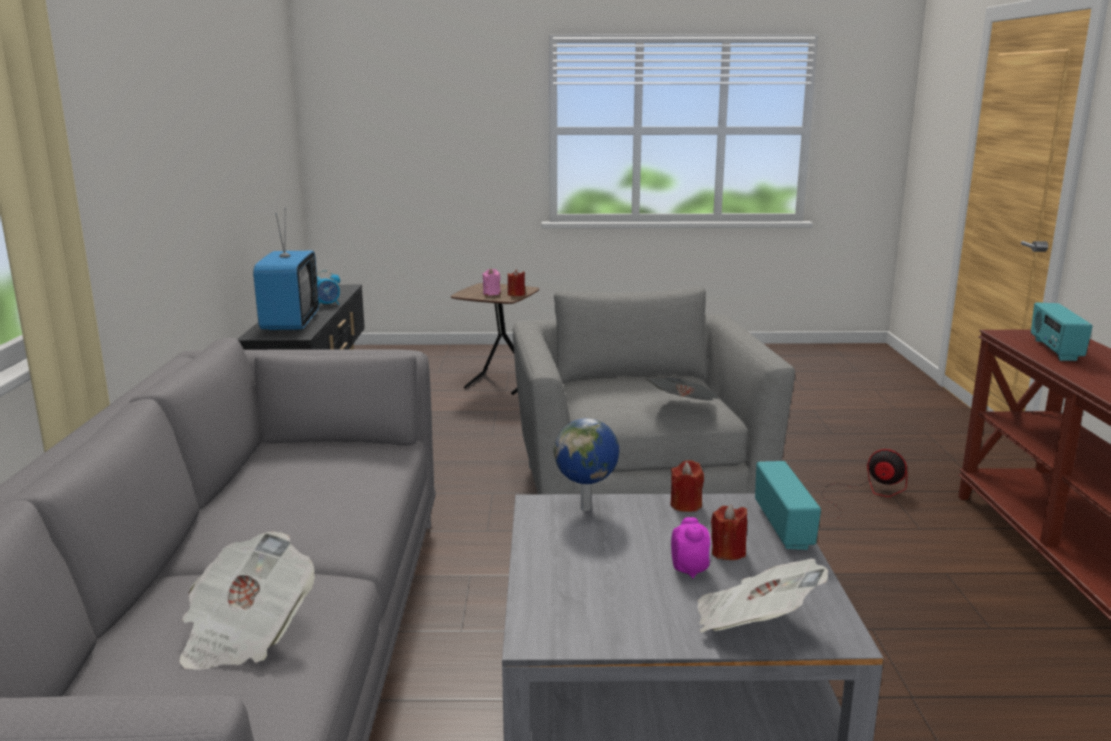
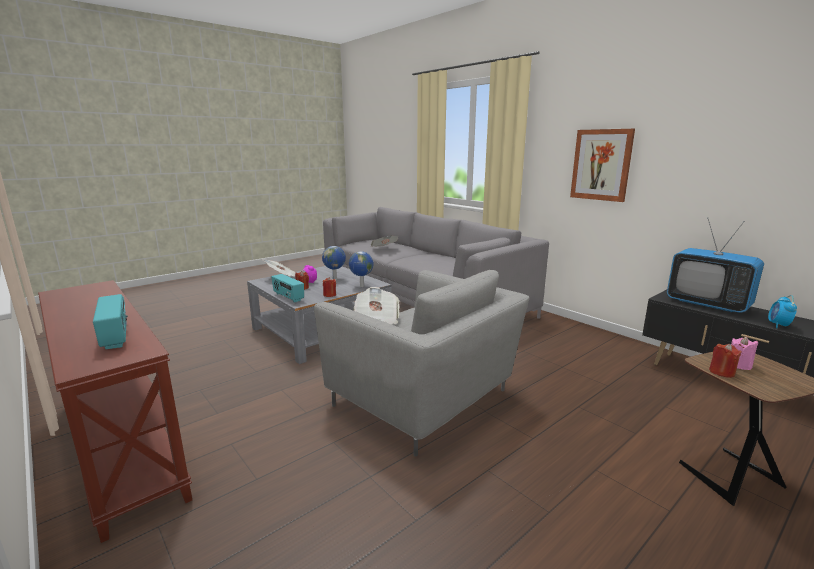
camera: 140 degrees right, 0 degrees up
fan [821,449,907,518] -> none
none -> globe [322,246,346,280]
none -> picture [570,129,635,202]

